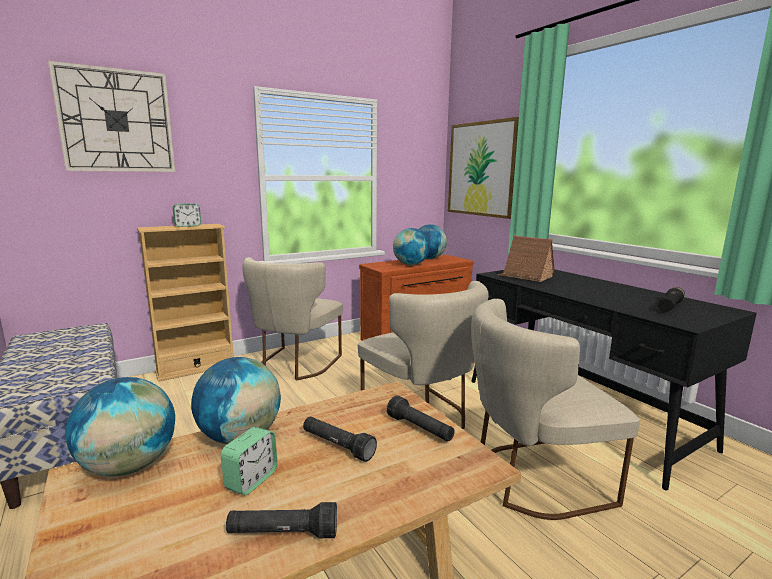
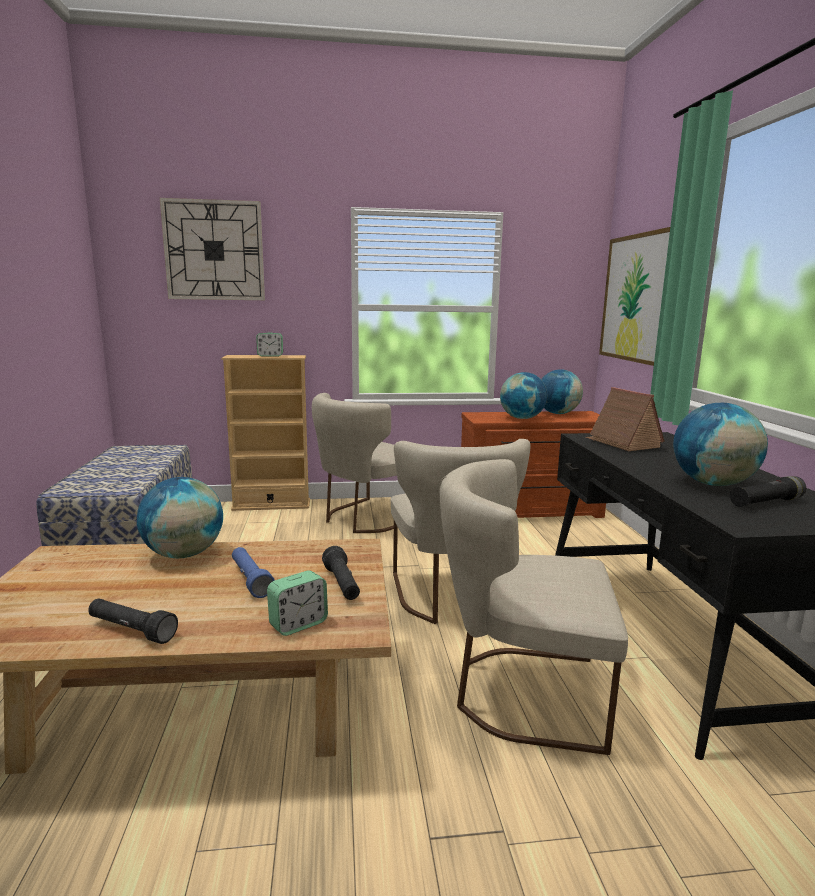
camera: 25 degrees right, 0 degrees up
globe [65,377,175,477] -> globe moved to [673,403,768,486]
alarm clock [221,427,278,495] -> alarm clock moved to [267,570,328,636]
black flashlight [303,417,377,462] -> blue flashlight [232,547,274,598]

